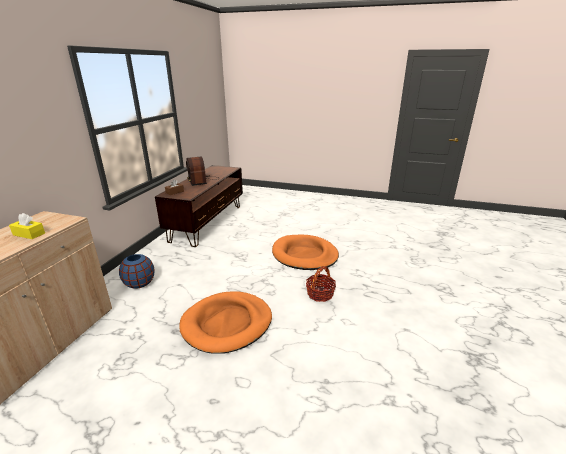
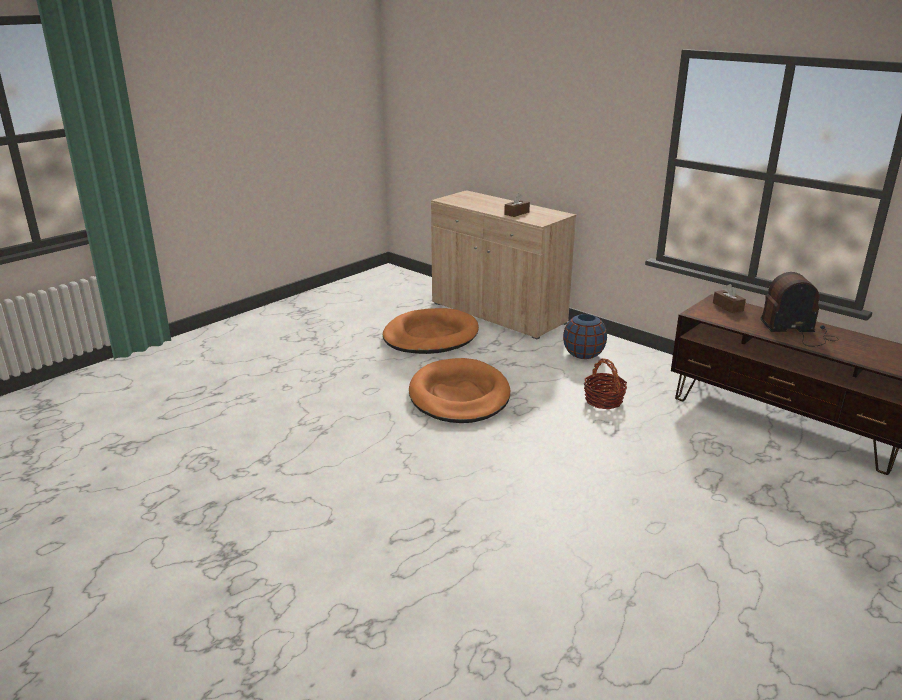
camera: 115 degrees right, 0 degrees up
yellow tissue box [9,213,45,239] -> brown tissue box [504,193,530,217]
orange dog bed [272,235,339,270] -> orange dog bed moved to [383,308,479,354]
basket [306,266,336,302] -> basket moved to [584,358,627,409]

